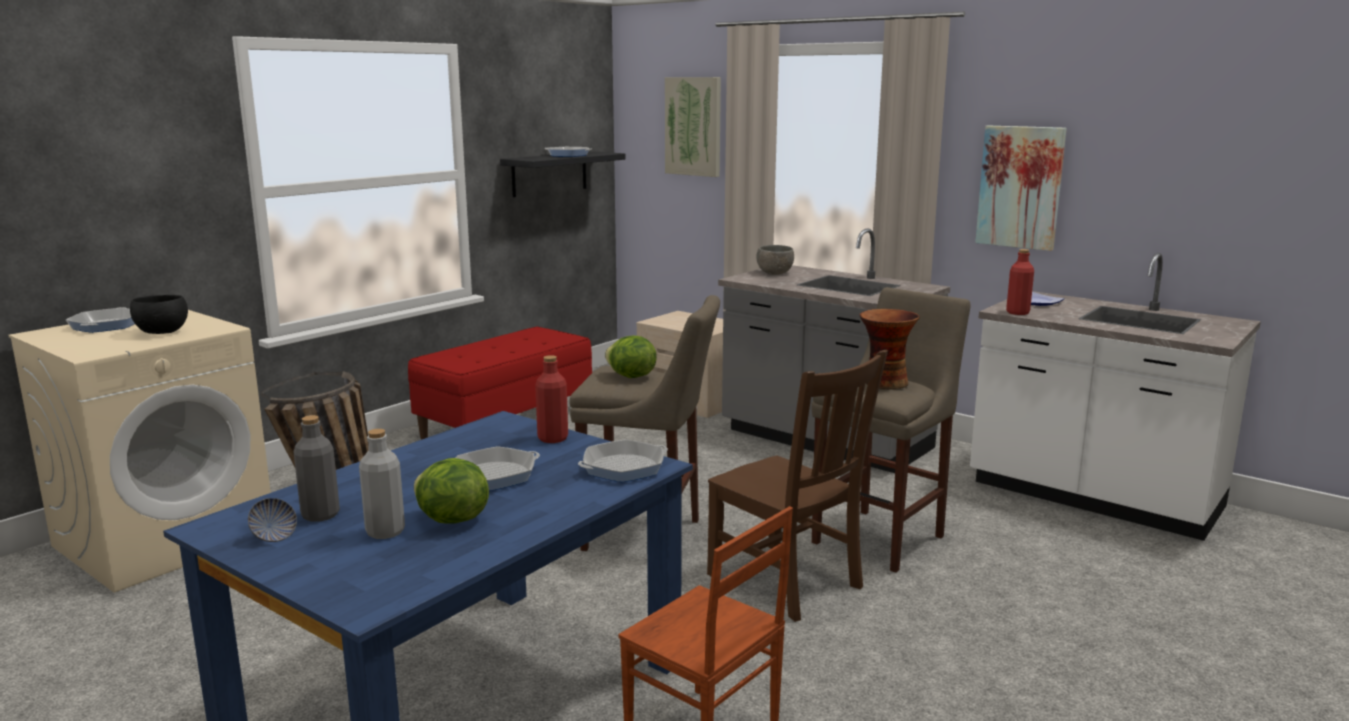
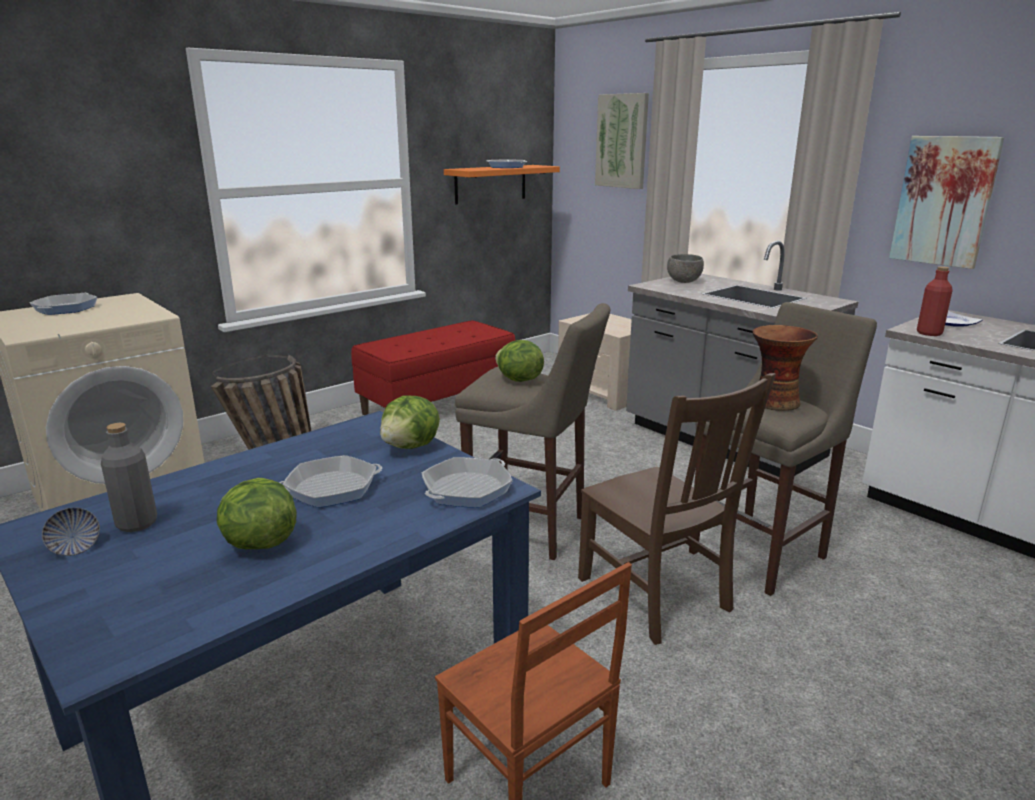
camera: 10 degrees right, 5 degrees up
black bowl [130,295,188,334] -> none
grey bottle [359,429,405,539] -> none
black shelf [500,152,626,197] -> orange shelf [444,165,560,204]
red bottle [535,355,568,443] -> lettuce [380,395,440,449]
frying pan [578,439,668,482] -> frying pan turned 150 degrees clockwise [422,457,513,508]

